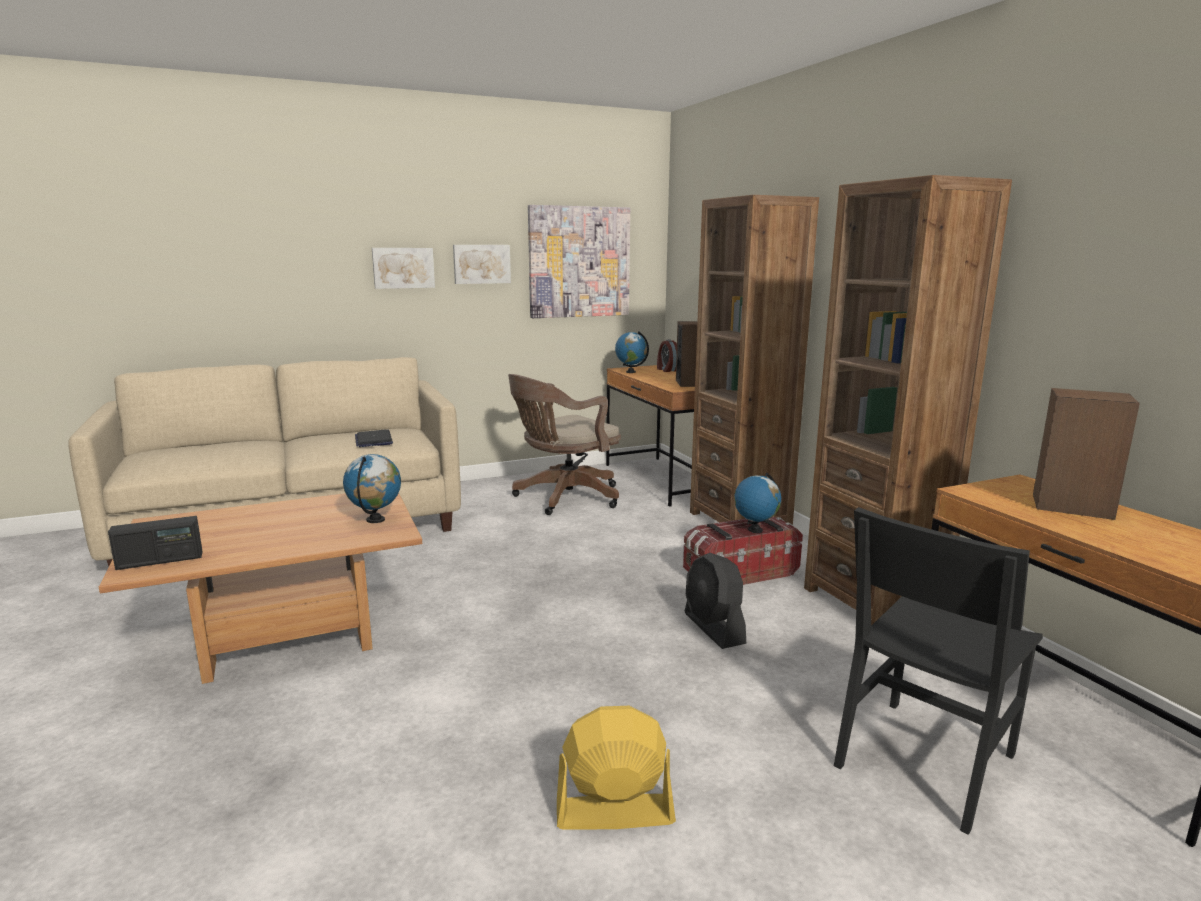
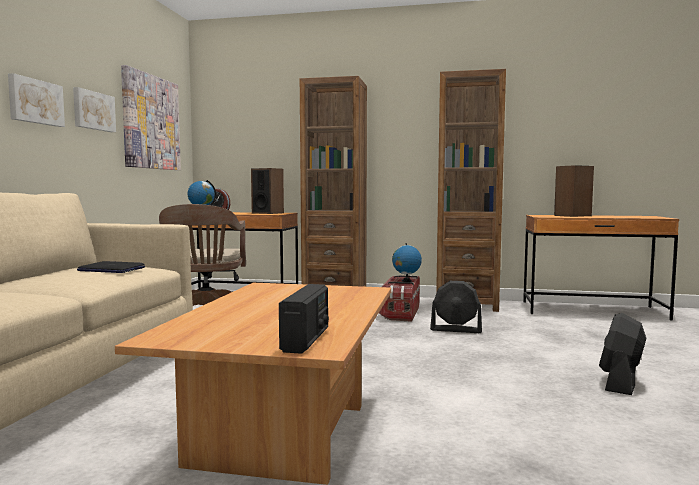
camera: 55 degrees left, 10 degrees down
globe [343,454,401,523] -> none
yellow fan [557,706,676,830] -> black fan [599,313,646,395]
black chair [834,507,1043,835] -> none

